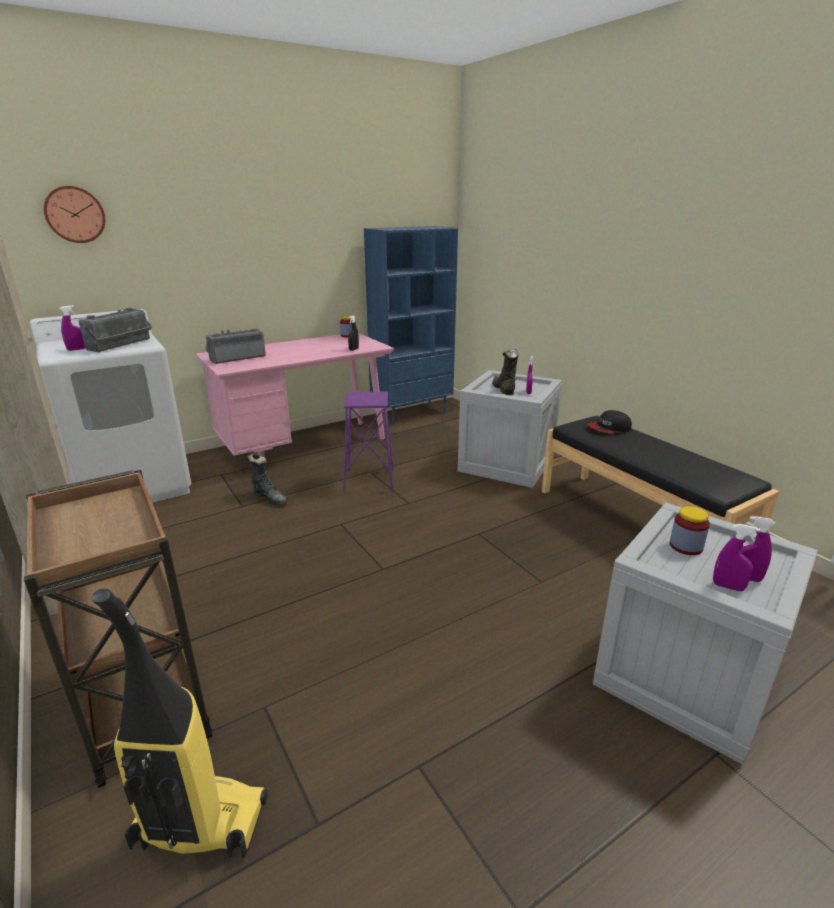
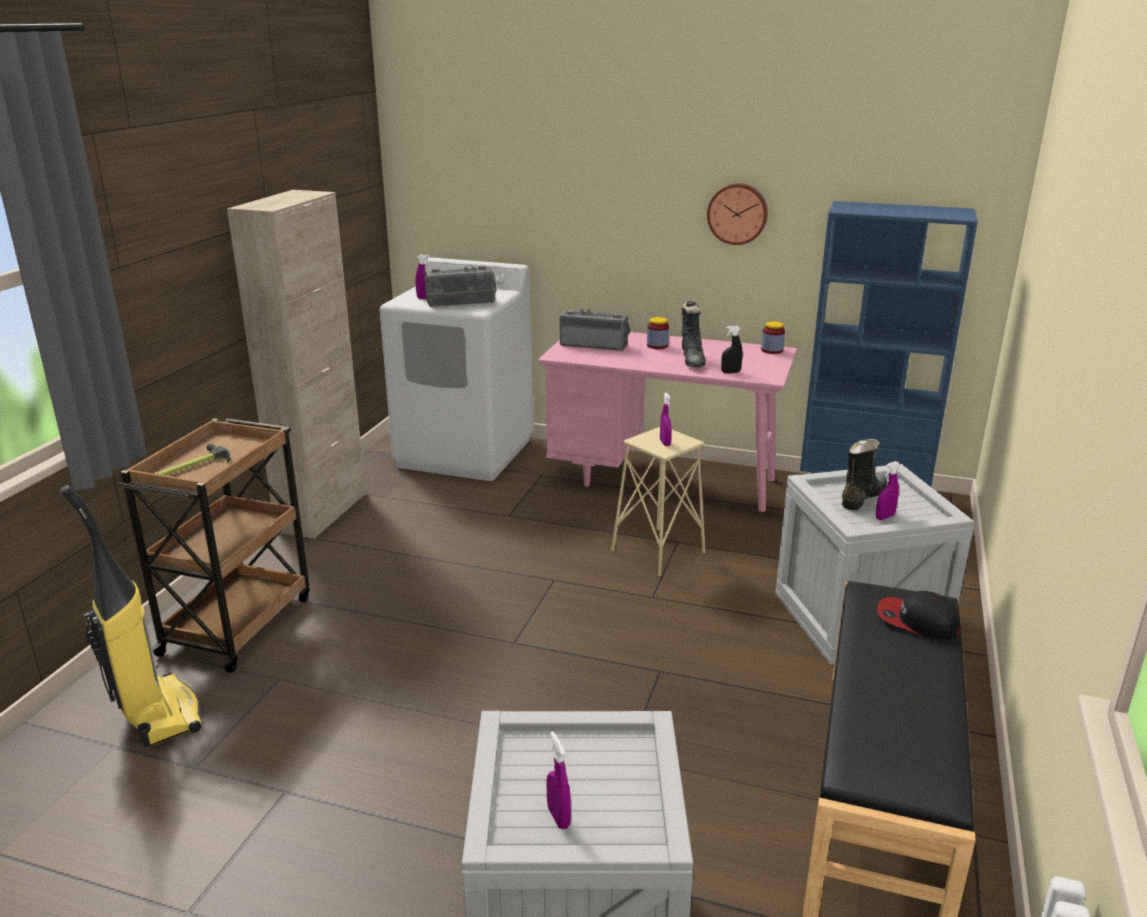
camera: 50 degrees right, 0 degrees up
wall clock [44,186,105,243] -> wall clock moved to [707,183,768,245]
black boot [247,454,288,505] -> black boot moved to [682,300,706,367]
purple stool [343,392,393,493] -> beige stool [611,427,706,576]
jar [670,506,710,555] -> jar moved to [647,317,669,349]
purple spray bottle [713,524,760,591] -> purple spray bottle moved to [660,393,672,446]
none -> hammer [154,443,230,475]

